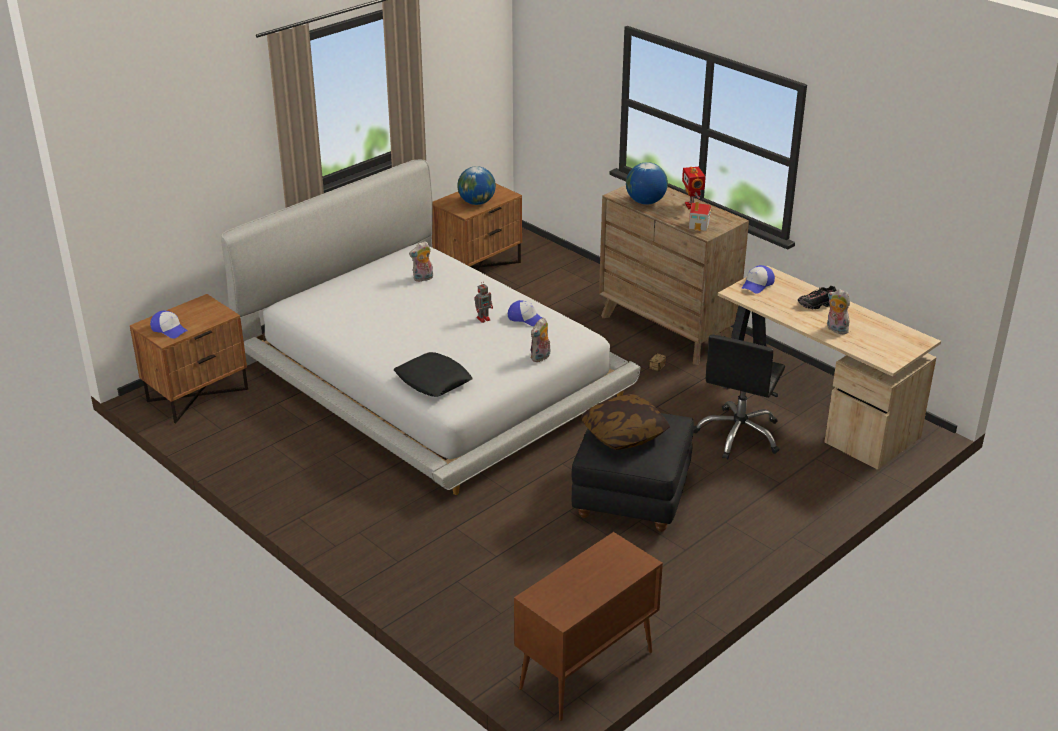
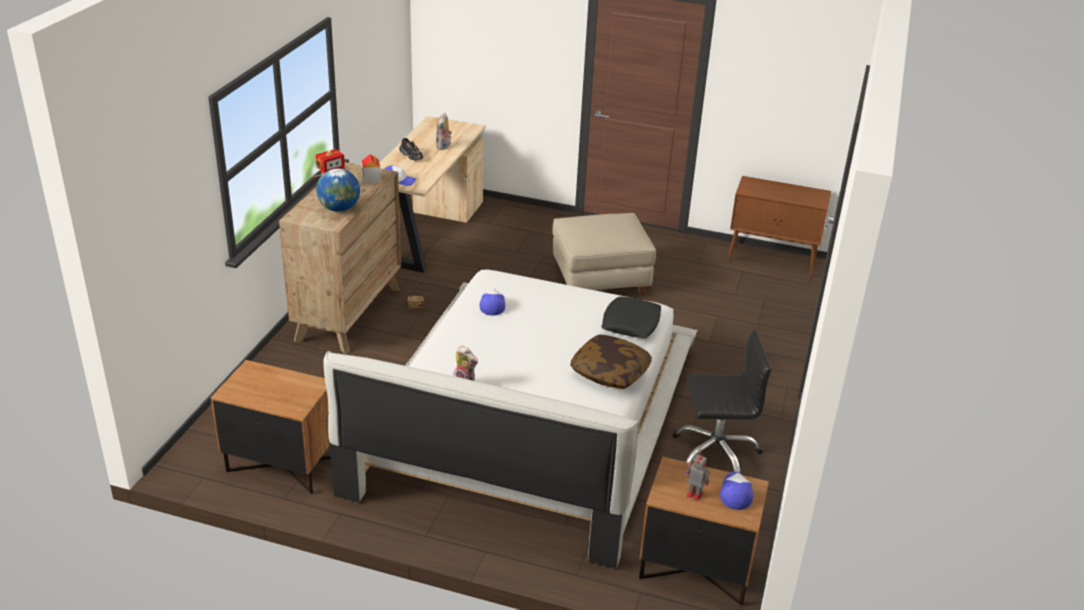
camera: 120 degrees left, 0 degrees up
globe [457,166,496,205] -> none
toy robot [475,281,493,323] -> toy robot moved to [684,453,710,501]
plush toy [530,317,550,362] -> none
black ottoman [571,413,694,532] -> beige ottoman [552,213,656,294]
pillow [581,394,670,450] -> pillow moved to [570,335,652,389]
black office chair [694,334,785,460] -> black office chair moved to [672,330,772,473]

